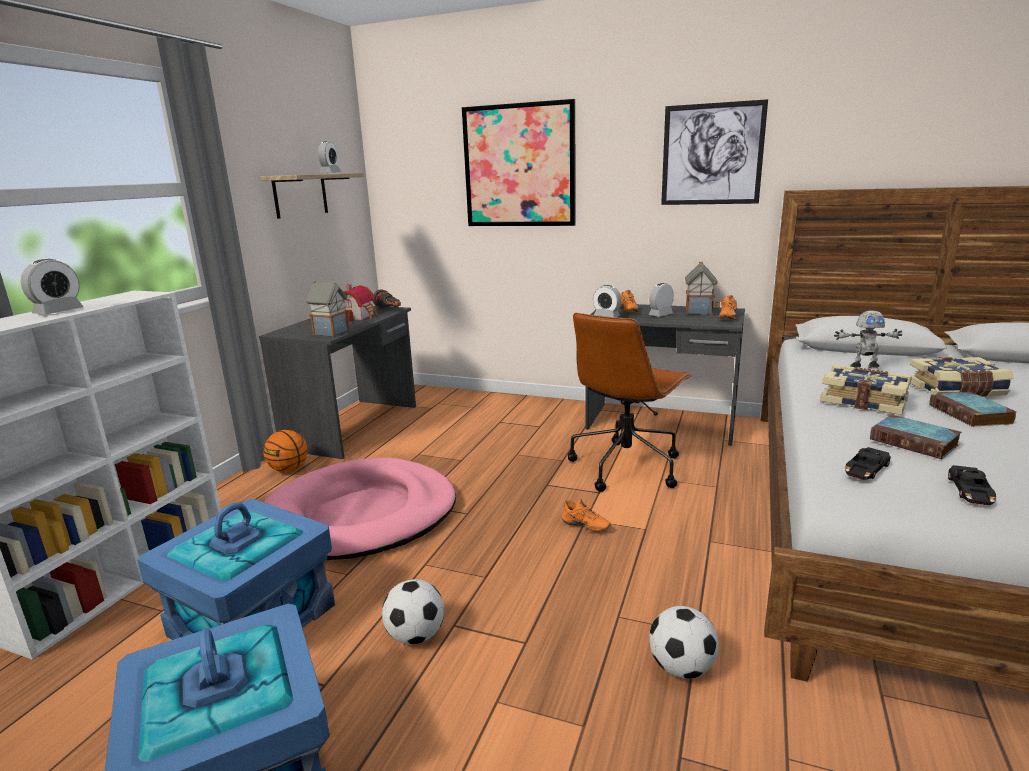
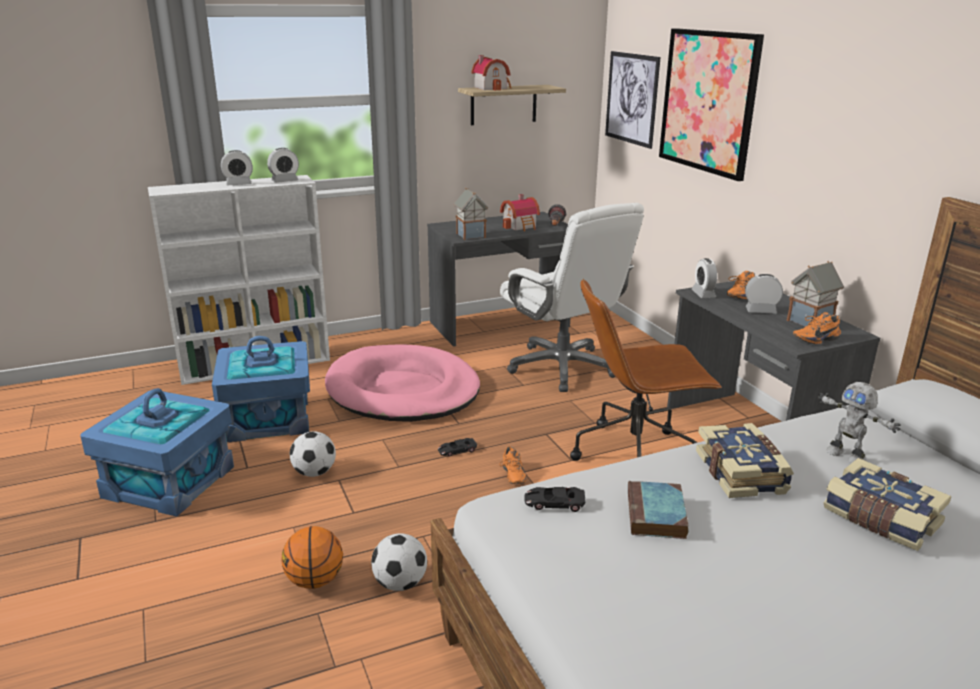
camera: 45 degrees right, 5 degrees up
basketball [263,430,308,472] -> basketball moved to [281,526,343,589]
alarm clock [318,141,341,173] -> alarm clock moved to [267,148,299,183]
picture [661,99,768,205] -> picture moved to [605,51,661,149]
book [929,392,1017,427] -> none
black toy car [948,465,996,505] -> black toy car moved to [438,438,477,457]
none -> toy house [471,55,511,91]
none -> white office chair [500,203,644,392]

